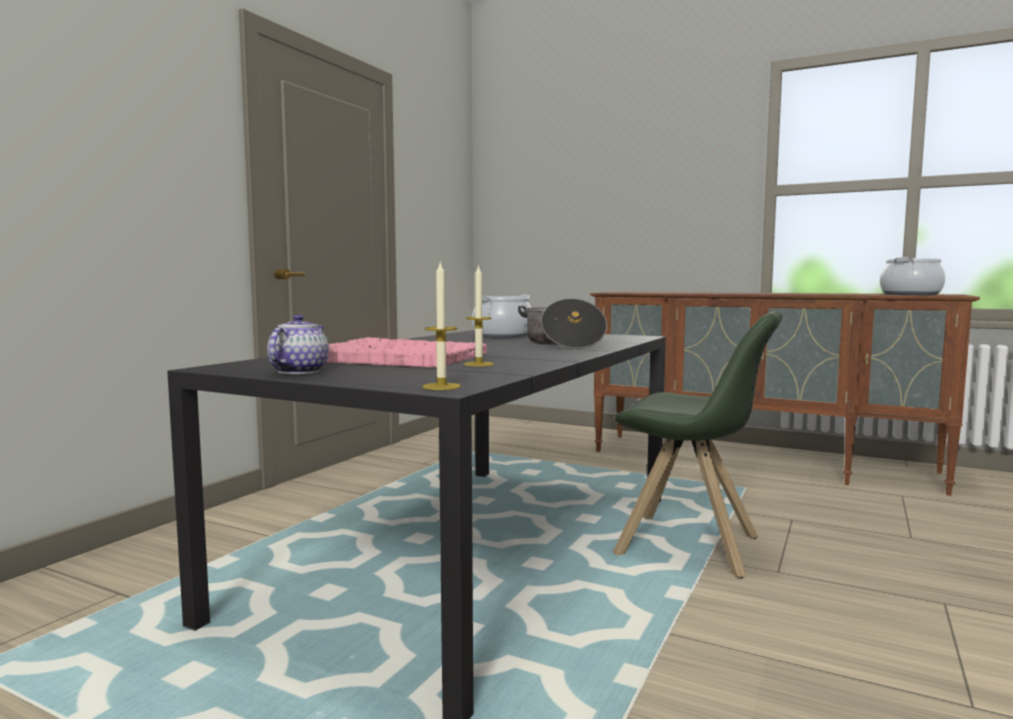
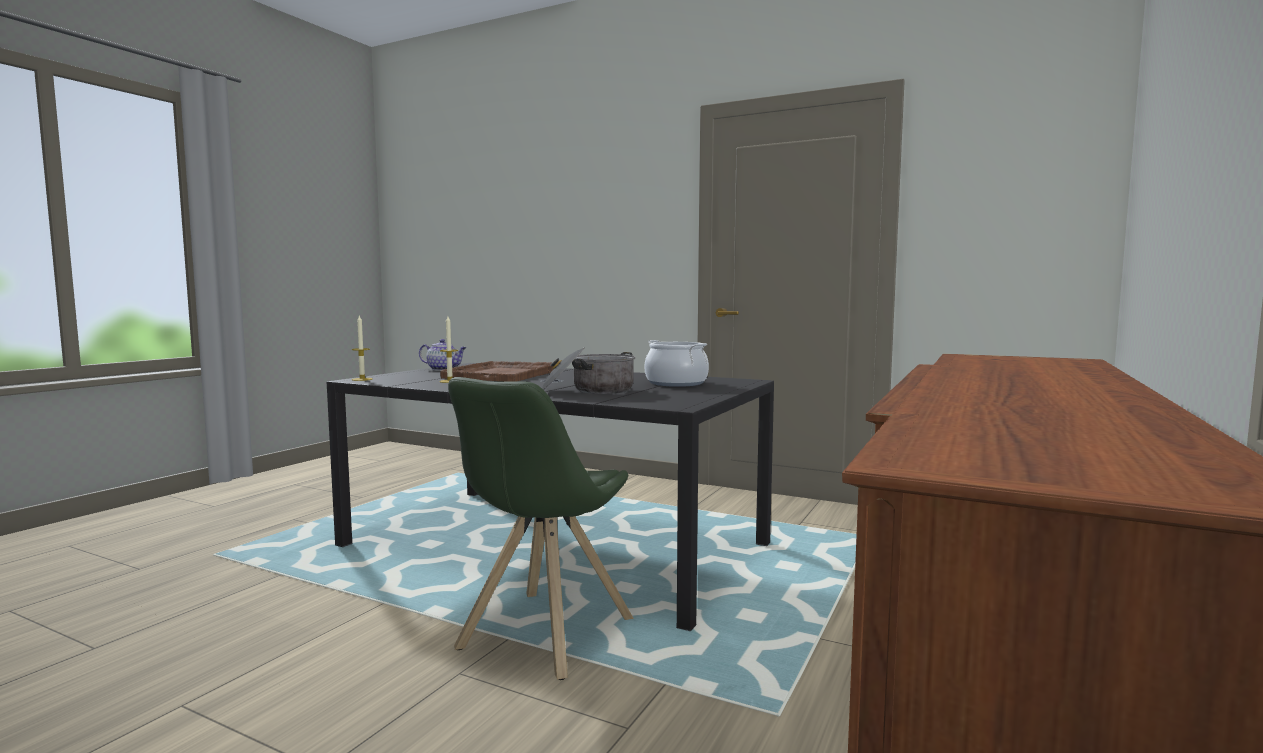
camera: 90 degrees right, 0 degrees up
pink tray [326,337,487,367] -> brown tray [440,361,553,381]
cooking pot [880,257,945,295] -> none

